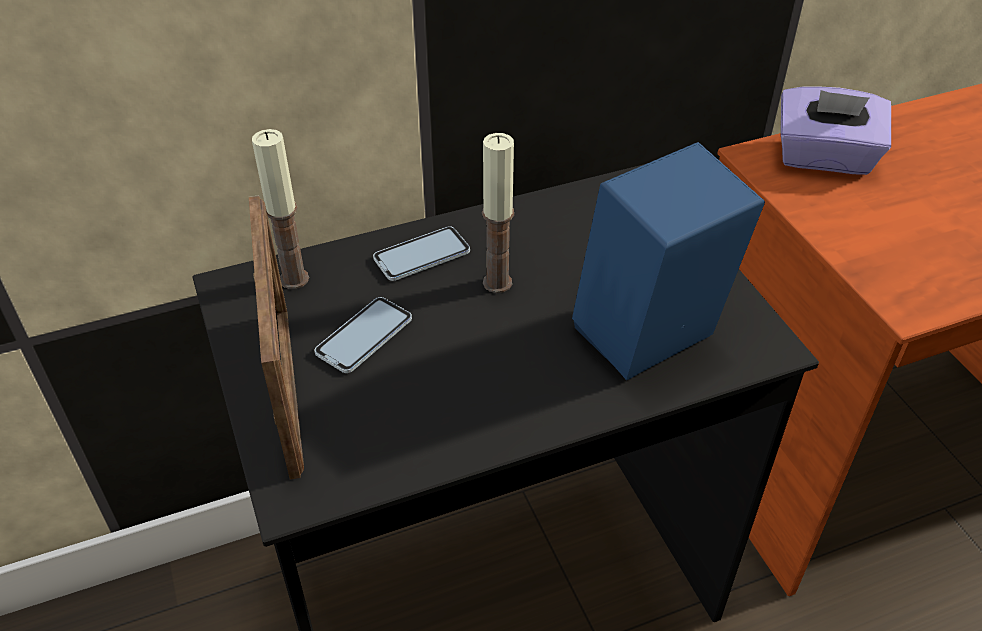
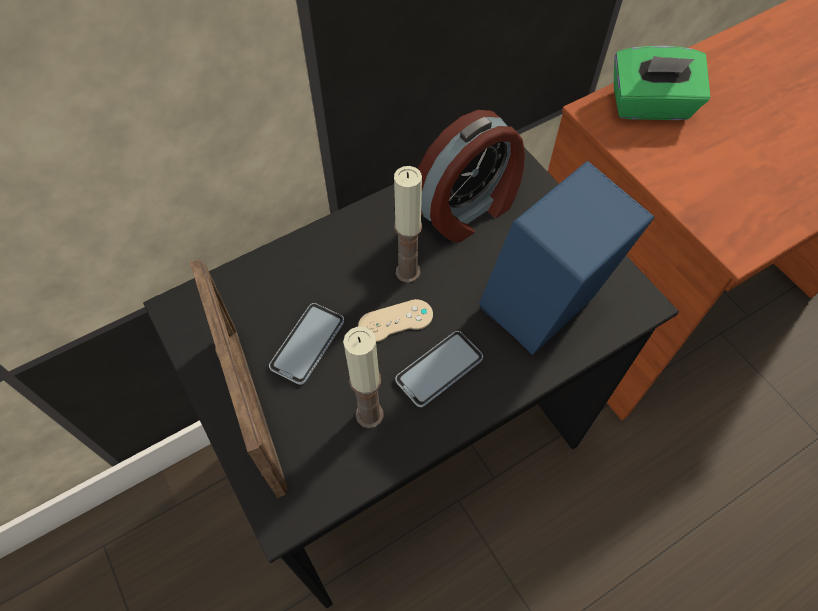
camera: 10 degrees left, 15 degrees up
candle [252,129,309,289] -> candle moved to [343,327,384,428]
phone [373,226,470,281] -> phone moved to [395,331,483,407]
purple tissue box [781,86,891,175] -> green tissue box [614,46,710,120]
none -> beige game controller [358,299,433,342]
none -> alarm clock [418,110,525,242]

